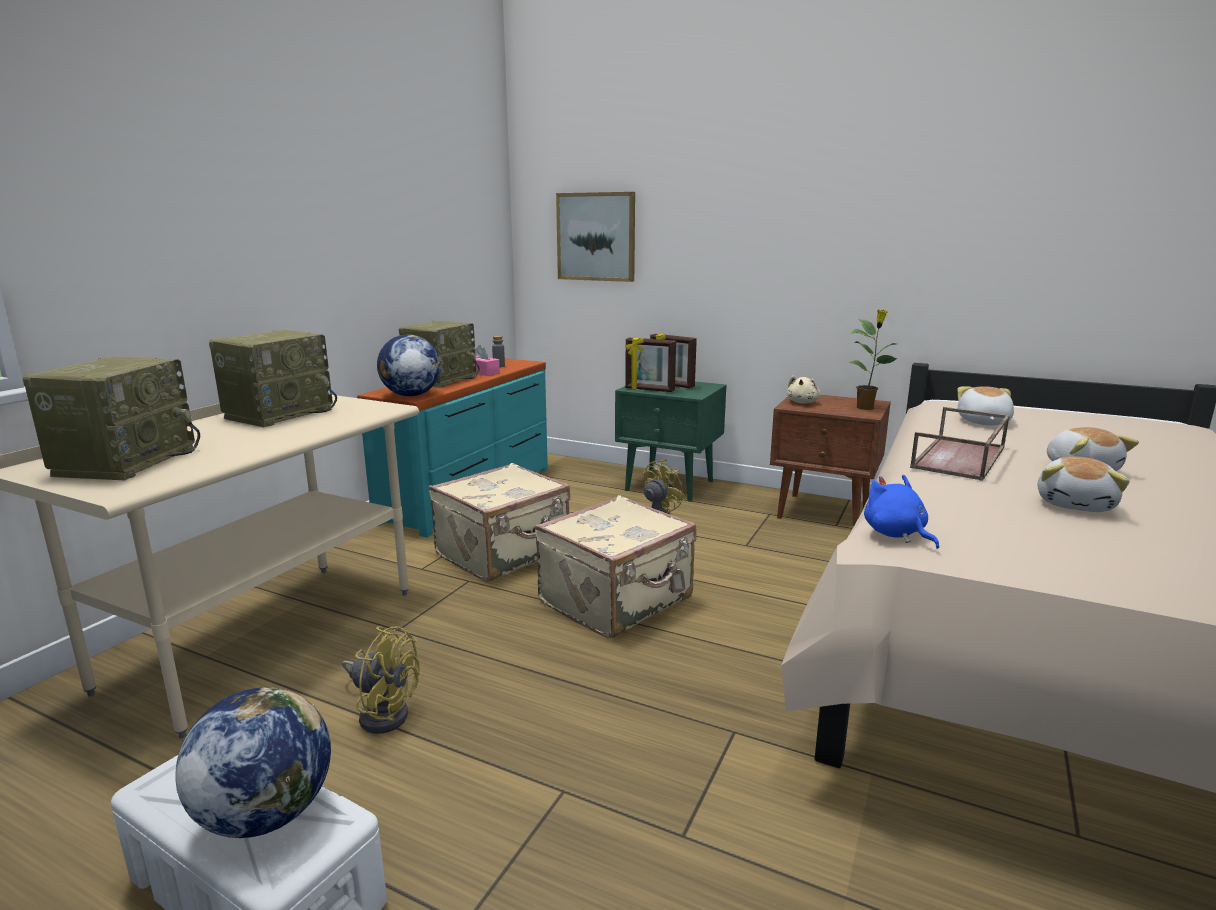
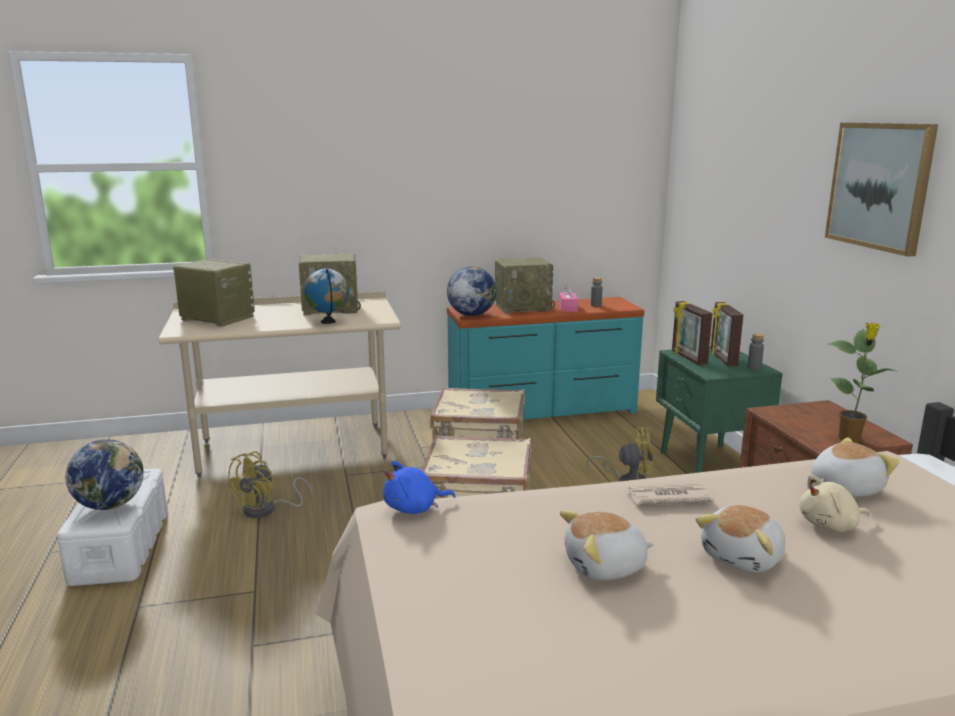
camera: 50 degrees right, 0 degrees up
radio [23,357,200,480] -> radio turned 120 degrees counterclockwise [173,259,255,327]
yellow fan [342,626,420,734] -> yellow fan turned 45 degrees clockwise [225,452,313,518]
picture [556,192,635,282] -> picture moved to [825,122,938,257]
beige plush toy [787,375,821,404] -> beige plush toy moved to [799,474,871,532]
blue plush toy [864,475,939,549] -> blue plush toy turned 135 degrees counterclockwise [383,461,455,514]
brown tray [910,407,1010,481] -> newspaper [627,484,714,505]
none -> globe [304,269,349,324]
none -> grey bottle [747,333,764,370]

